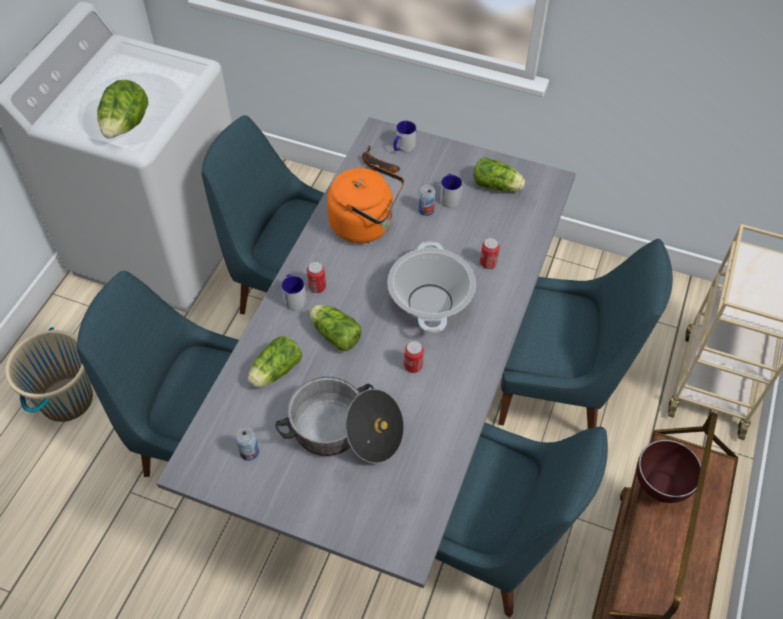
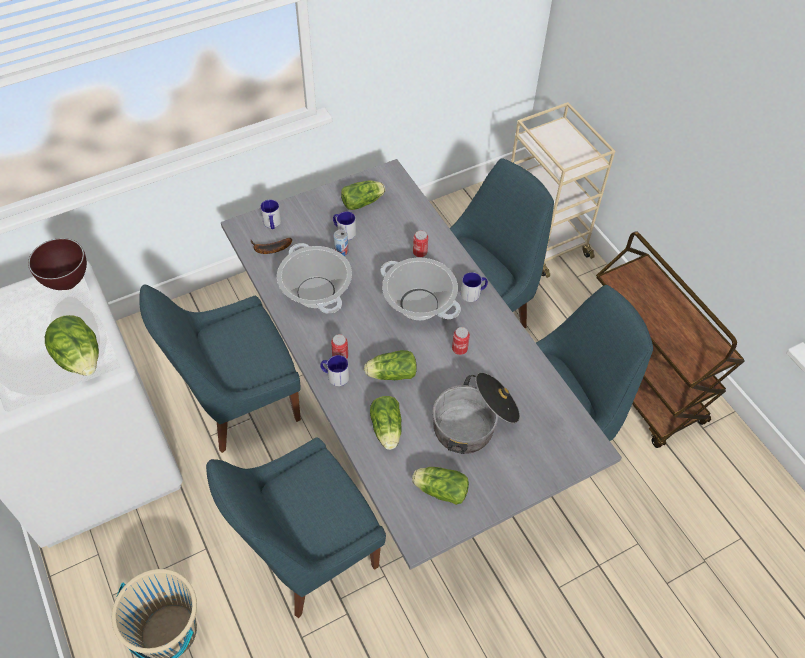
camera: 50 degrees left, 0 degrees up
can [236,428,259,461] -> lettuce [412,467,469,505]
orange kettle [327,164,404,243] -> cooking pot [277,243,352,314]
brown bowl [637,440,701,503] -> brown bowl moved to [28,238,87,290]
none -> mug [461,272,488,302]

